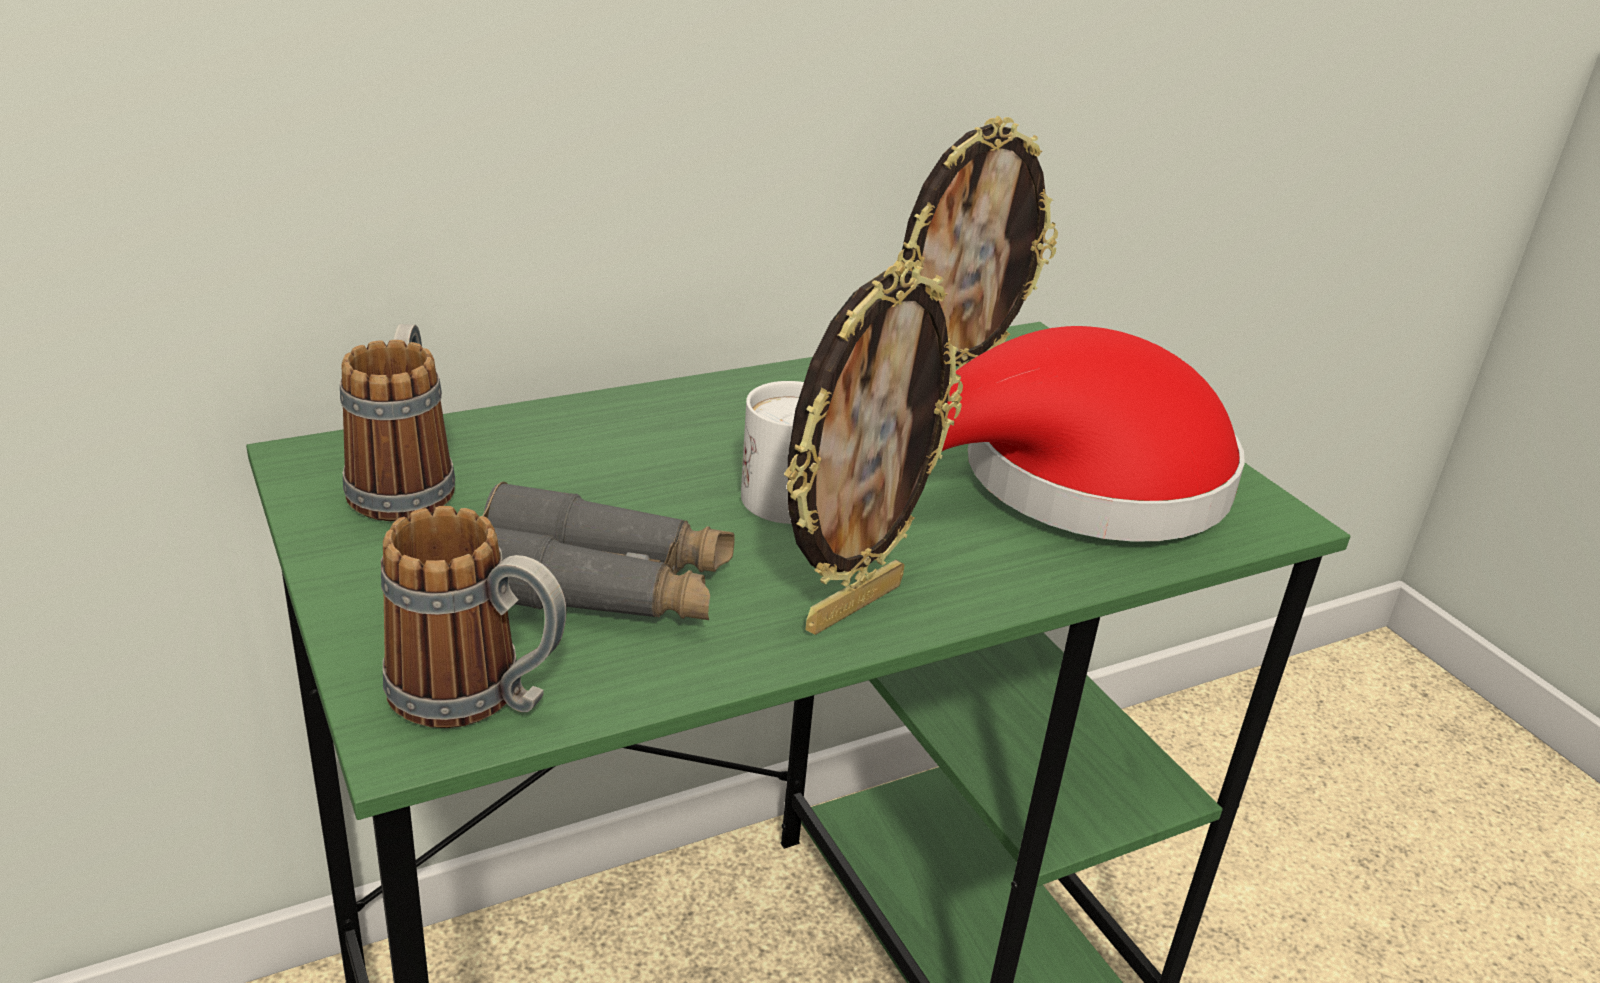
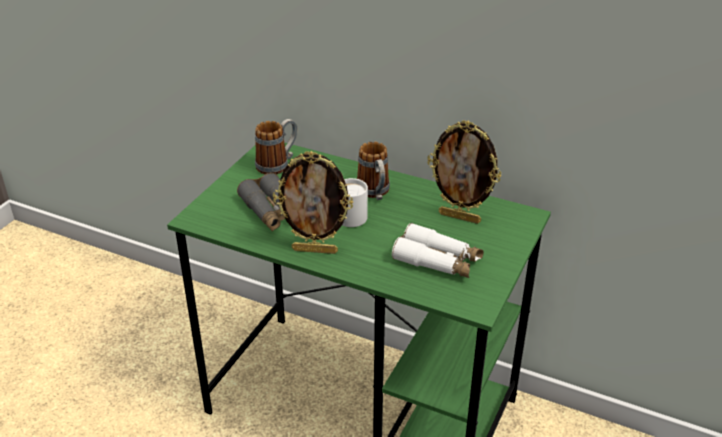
camera: 55 degrees right, 5 degrees up
mug [381,506,567,728] -> mug moved to [357,142,390,200]
red hat [942,326,1245,542] -> white binoculars [392,223,484,278]

